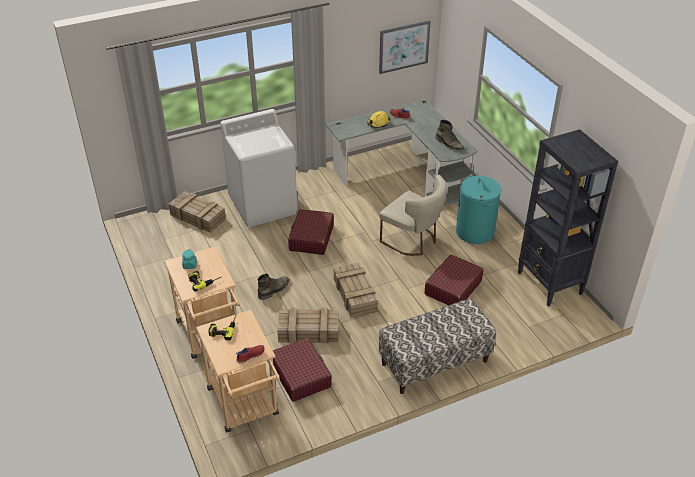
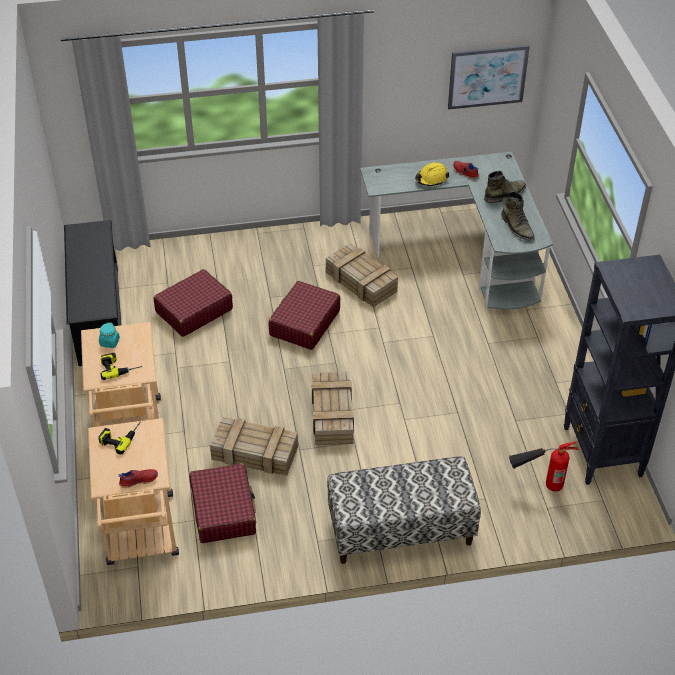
camera: 15 degrees right, 5 degrees up
crate [168,191,226,233] -> crate moved to [326,243,398,307]
white washing machine [220,109,298,227] -> none
green boot [258,273,289,300] -> green boot moved to [484,171,526,203]
beige chair [379,175,448,256] -> none
red suitcase [425,255,483,305] -> red suitcase moved to [154,269,233,337]
turquoise laundry basket [456,175,501,244] -> none
none -> black shoe rack [64,220,121,366]
none -> fire extinguisher [509,441,578,491]

